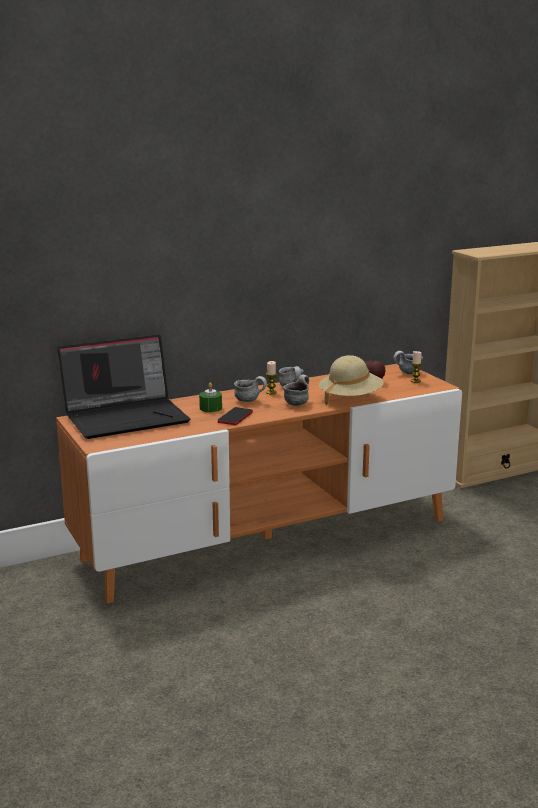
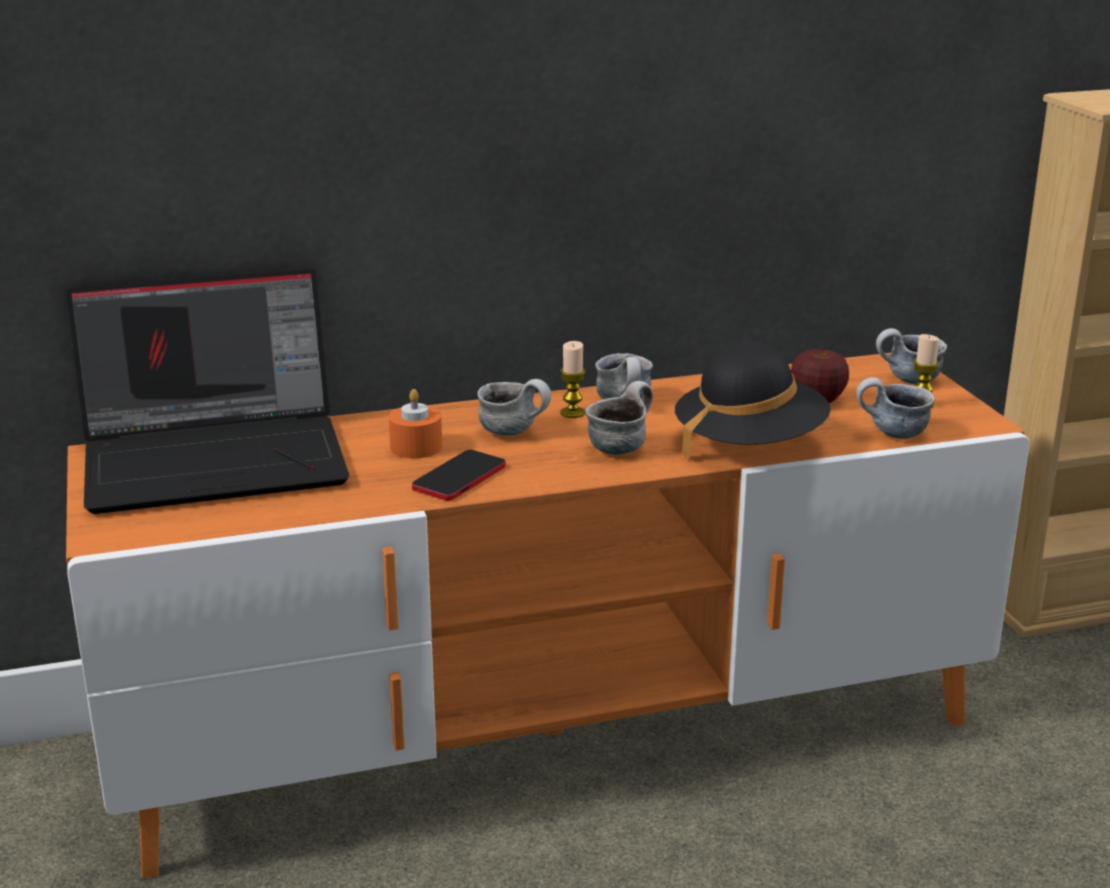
camera: 10 degrees right, 5 degrees up
green candle [199,383,222,412] -> orange candle [389,389,442,458]
beige hat [318,355,384,406] -> black hat [675,342,831,460]
none -> mug [856,377,935,439]

